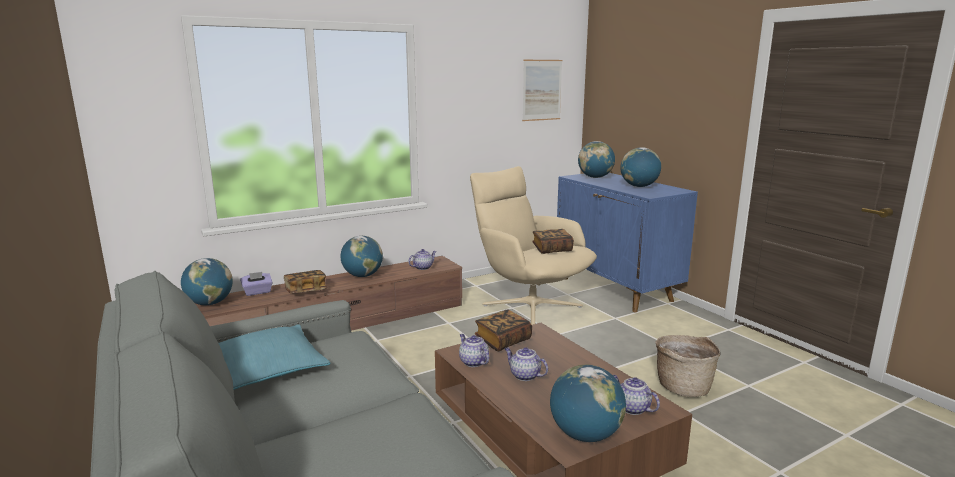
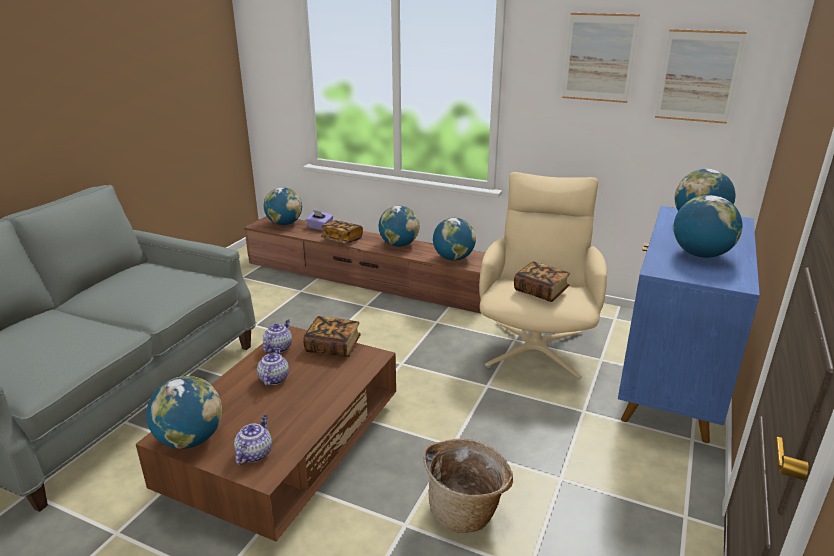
camera: 55 degrees right, 10 degrees up
turquoise pillow [219,324,331,390] -> none
teapot [408,249,436,270] -> globe [433,218,476,261]
none -> picture [562,13,640,103]

